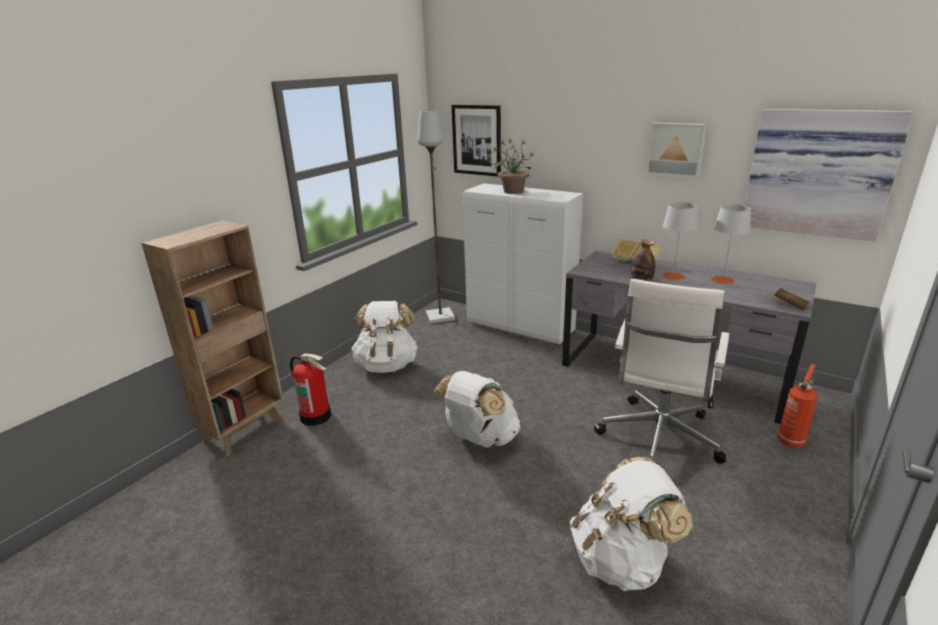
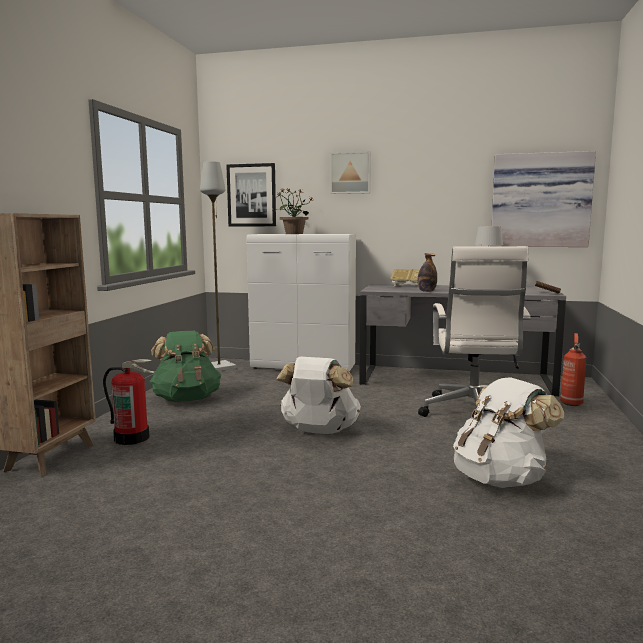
camera: 20 degrees left, 15 degrees down
white backpack [352,301,418,373] -> green backpack [150,331,221,402]
picture [646,122,706,178] -> picture moved to [330,151,371,194]
grey table lamp [662,202,698,280] -> none

